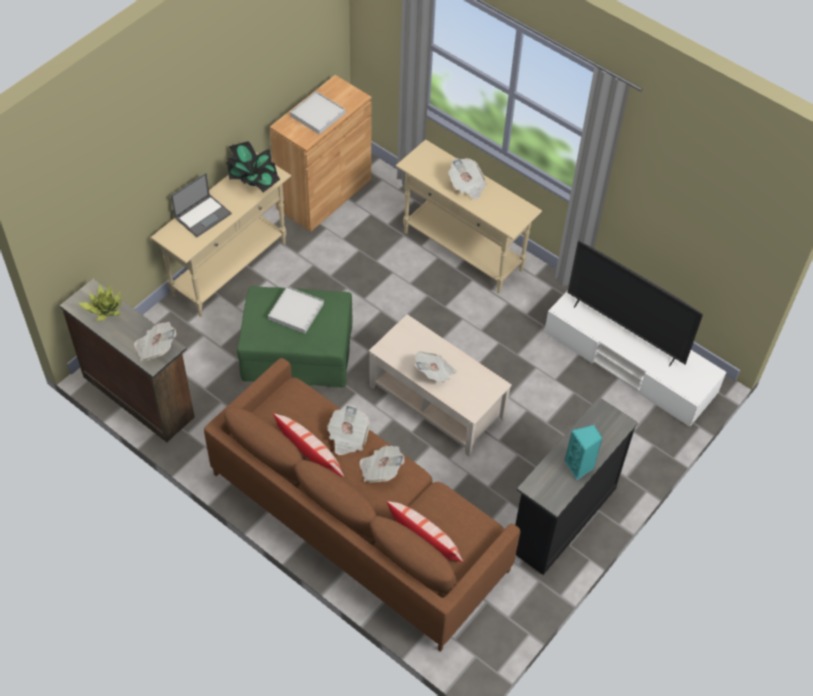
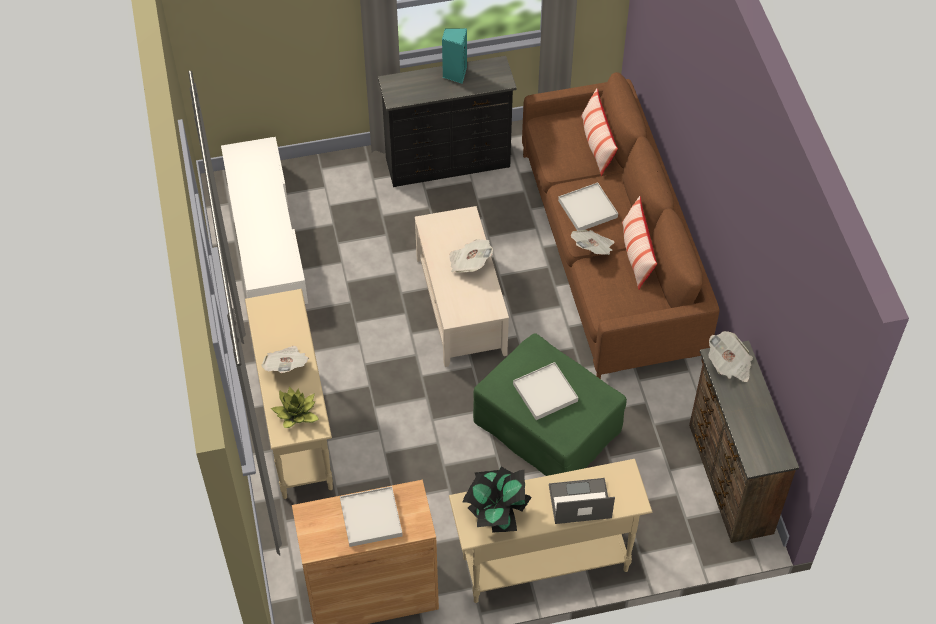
camera: 140 degrees left, 0 degrees up
potted plant [78,285,122,321] -> potted plant moved to [271,386,319,428]
newspaper [359,446,404,483] -> white tray [558,182,618,231]
television [567,241,703,367] -> none

